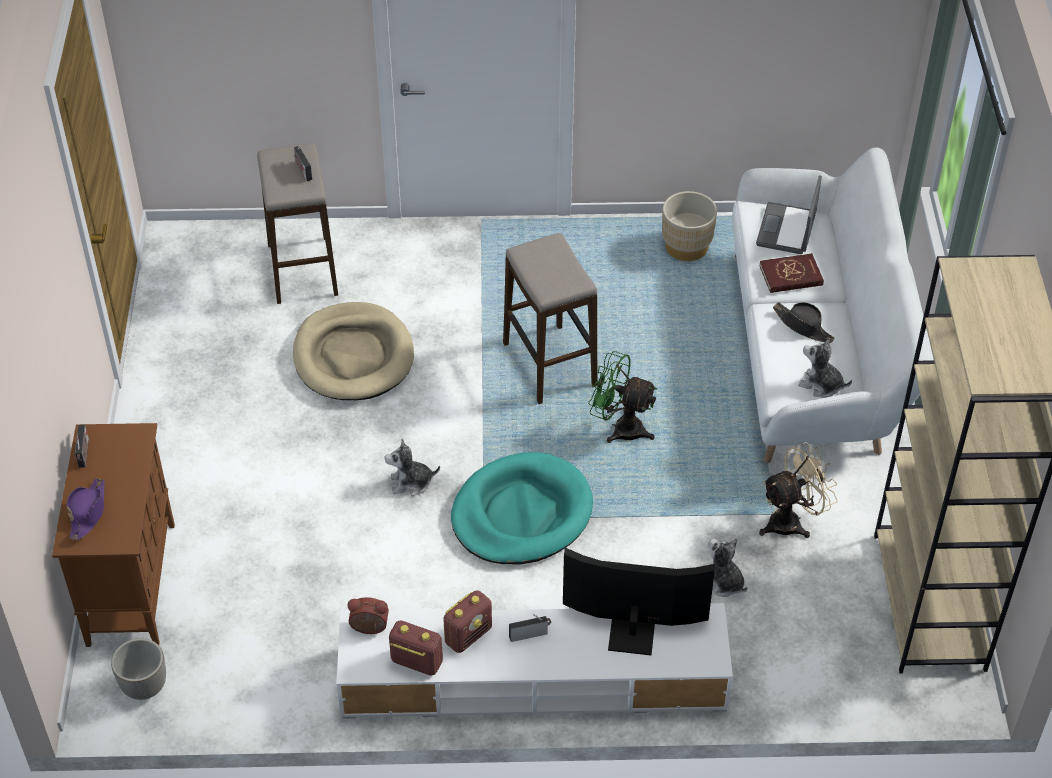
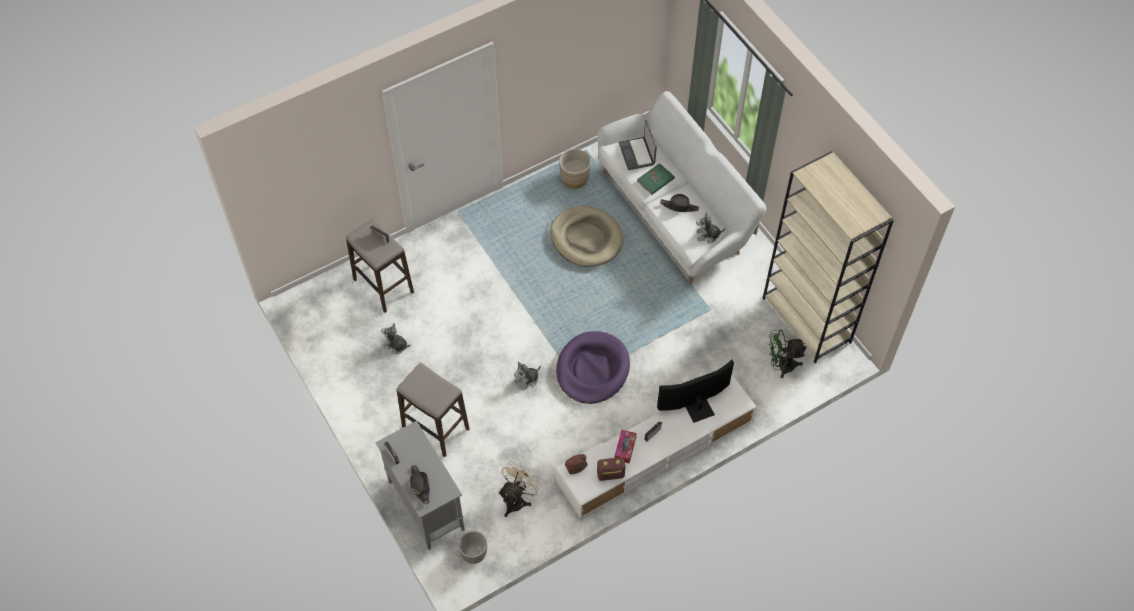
camera: 30 degrees left, 10 degrees up
brown cabinet [52,423,175,647] -> grey cabinet [375,421,465,550]
purple hat [67,478,104,540] -> black hat [409,465,430,504]
beige dog bed [293,302,414,400] -> beige dog bed moved to [550,206,623,267]
radio [444,591,492,653] -> tissue box [614,430,637,463]
turquoise dog bed [451,452,593,564] -> purple dog bed [556,331,630,404]
stool [503,233,597,404] -> stool moved to [397,363,470,457]
green fan [588,351,657,443] -> green fan moved to [769,330,806,378]
plush toy [708,538,748,597] -> plush toy moved to [381,323,410,354]
red book [759,253,824,293] -> green book [637,163,675,195]
beige fan [759,442,838,538] -> beige fan moved to [498,461,542,517]

